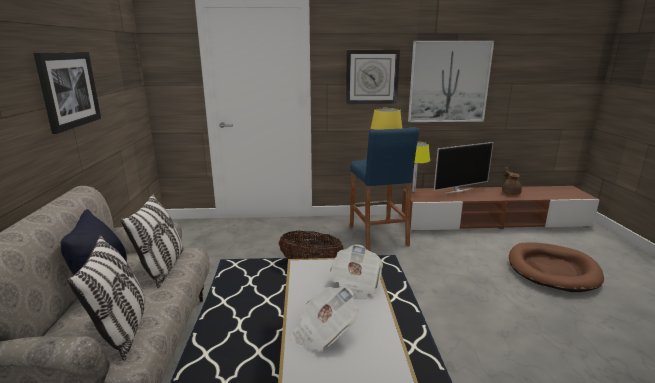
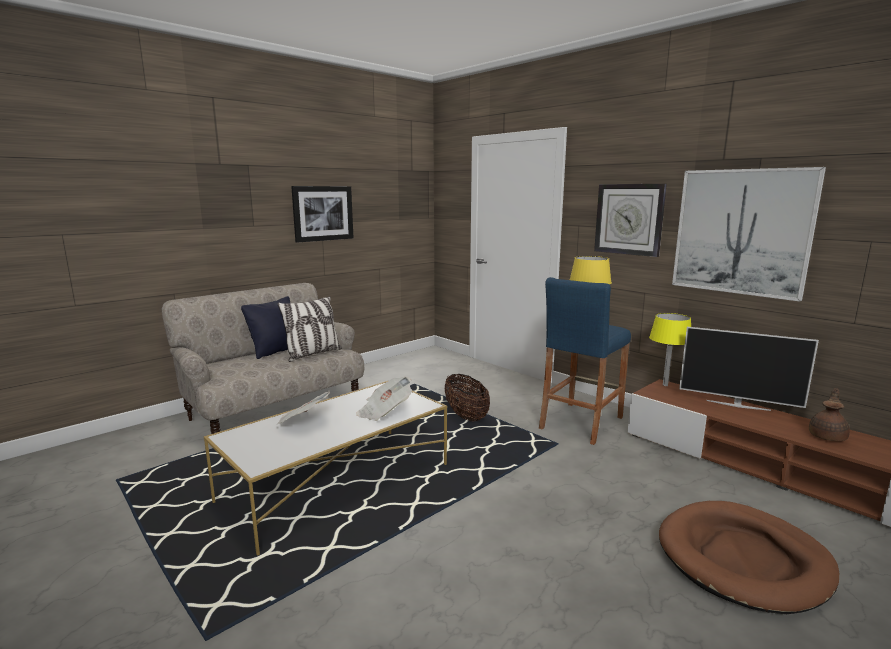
camera: 50 degrees right, 5 degrees down
pillow [67,235,145,360] -> none

